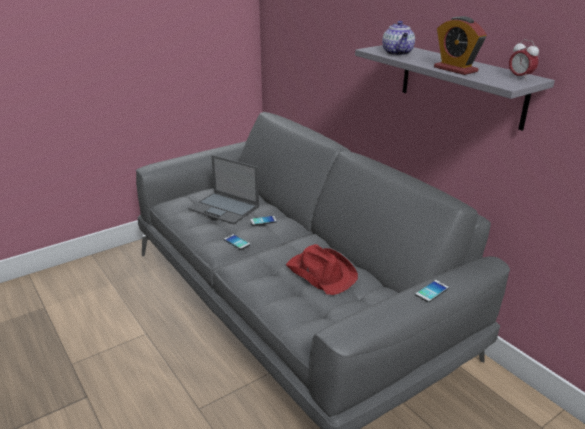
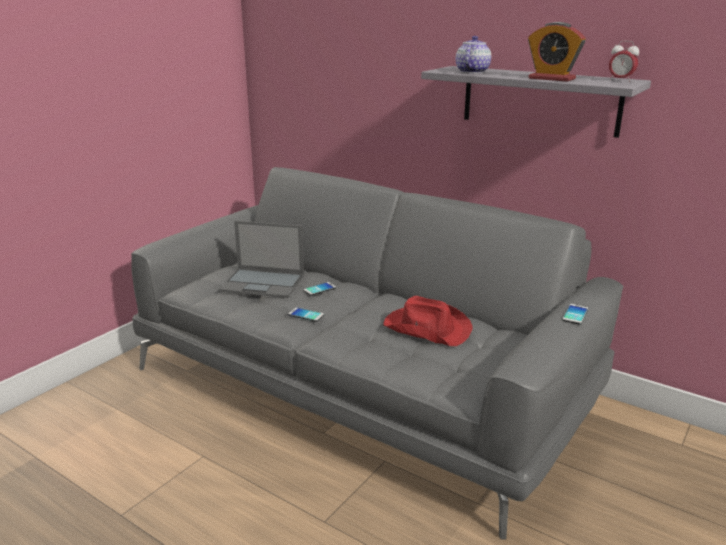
camera: 20 degrees left, 5 degrees down
teapot [382,21,415,56] -> teapot turned 135 degrees counterclockwise [456,36,491,73]

